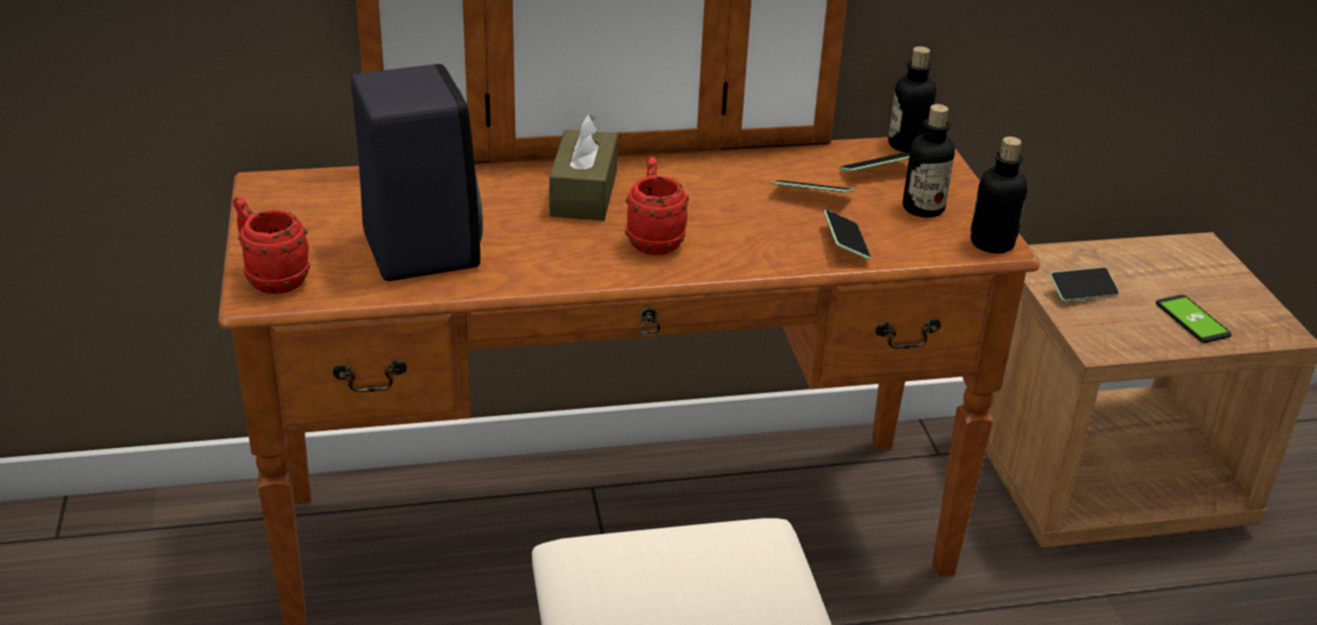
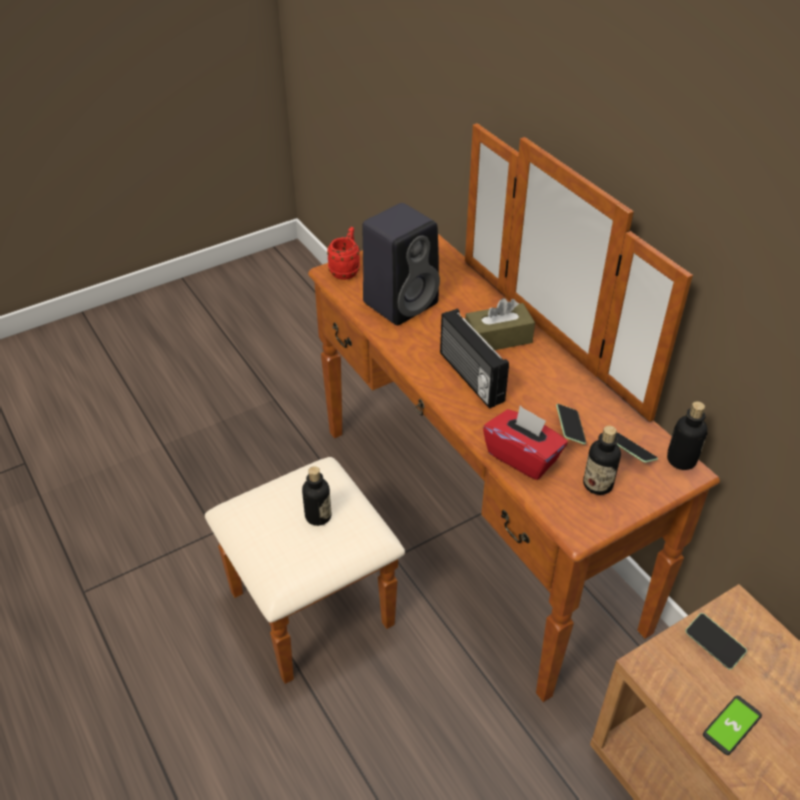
camera: 70 degrees right, 10 degrees up
red mug [625,157,689,255] -> radio [440,308,509,409]
phone [824,210,871,259] -> red tissue box [483,405,568,480]
bottle [970,137,1028,253] -> bottle moved to [302,466,331,526]

